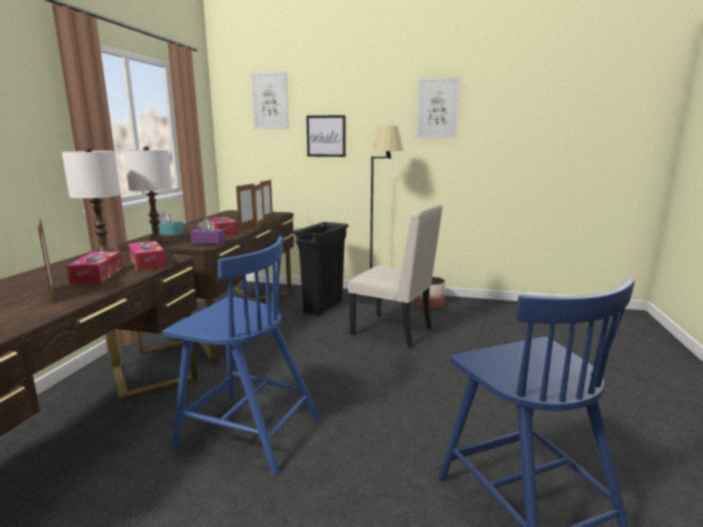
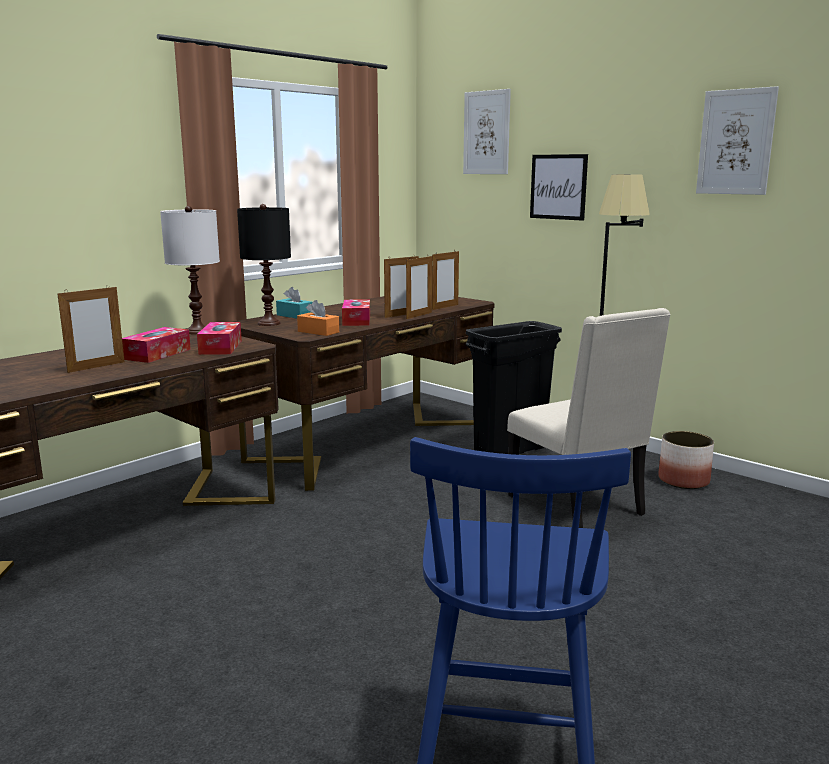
camera: 30 degrees right, 0 degrees up
picture frame [37,219,54,303] -> picture frame turned 45 degrees clockwise [57,285,124,373]
white table lamp [124,146,172,243] -> black table lamp [237,204,291,326]
blue chair [163,236,320,475] -> none
purple tissue box [190,219,225,245] -> orange tissue box [297,300,339,336]

